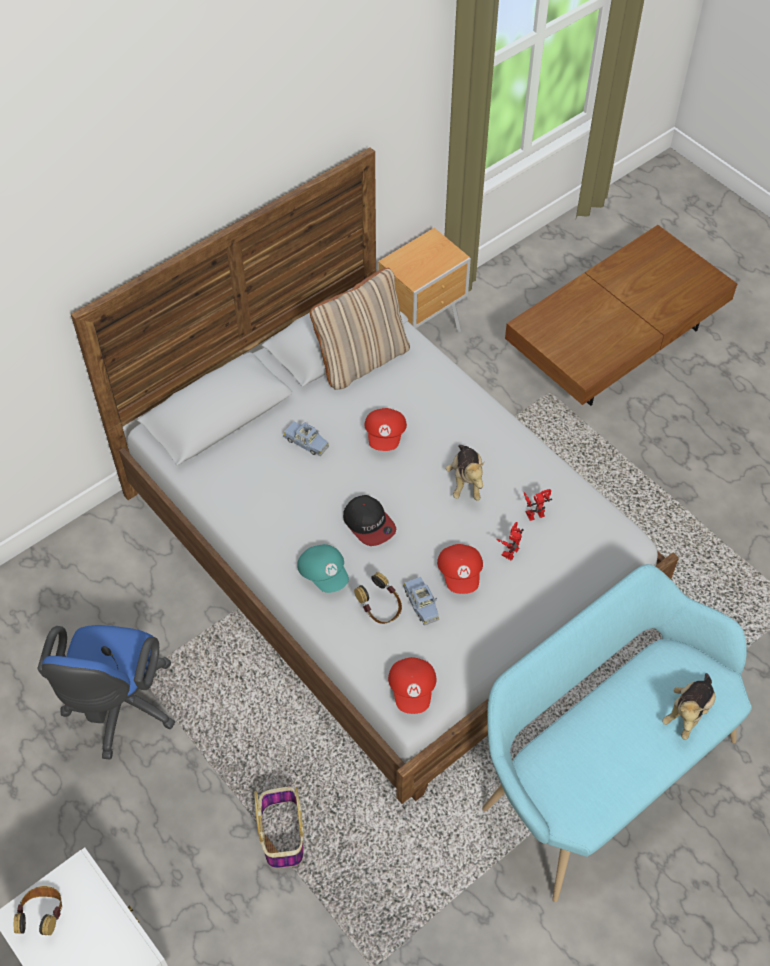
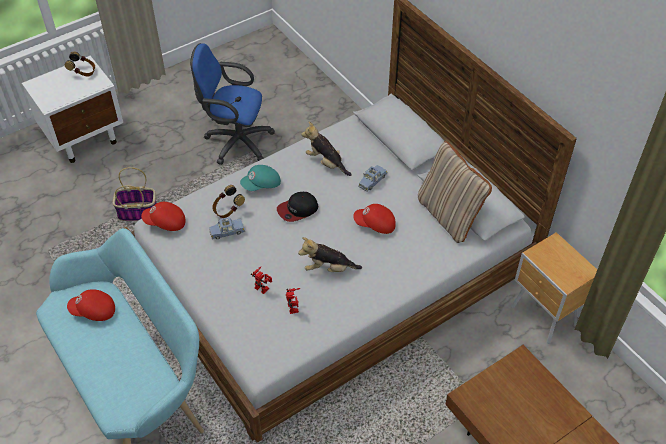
camera: 95 degrees right, 5 degrees down
red cap [437,544,483,594] -> red cap moved to [67,289,115,321]
plush toy [662,673,716,740] -> plush toy moved to [301,122,351,176]

